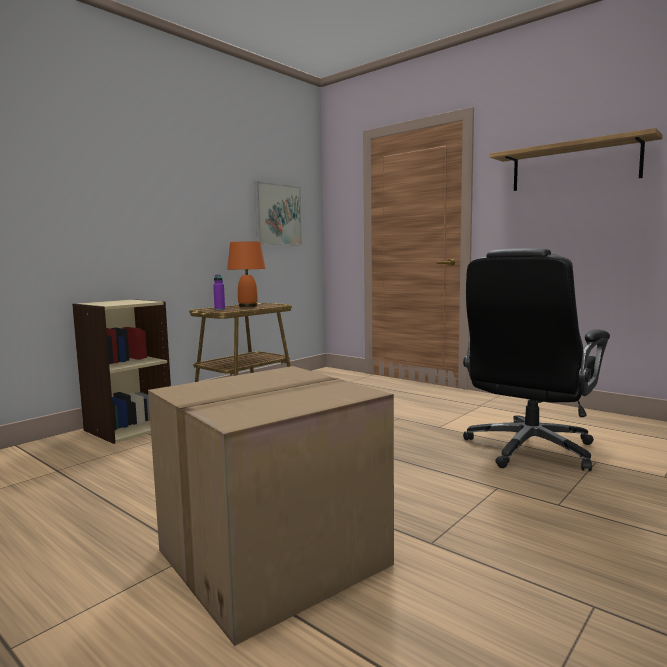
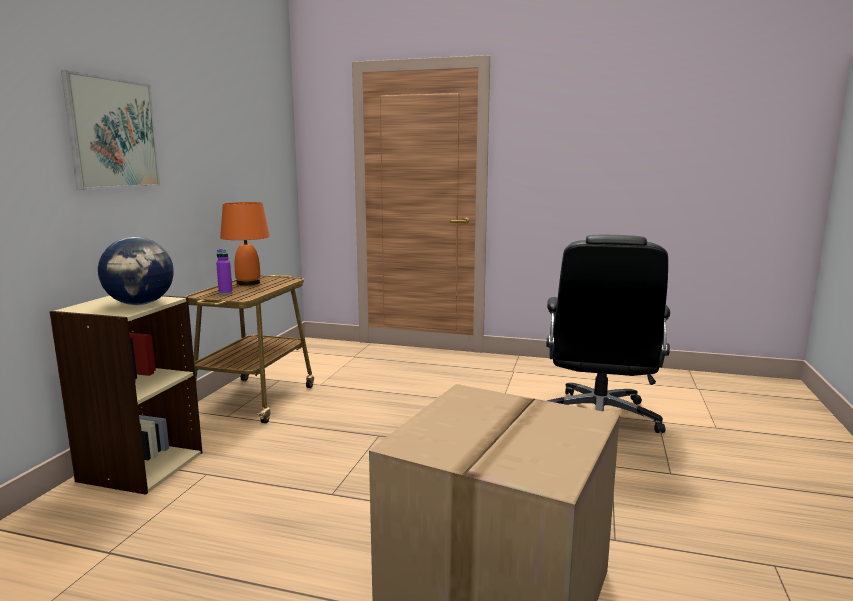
camera: 25 degrees left, 5 degrees up
picture [255,181,302,245] -> picture moved to [61,70,160,190]
shelf [490,128,663,191] -> none
none -> globe [98,237,174,305]

